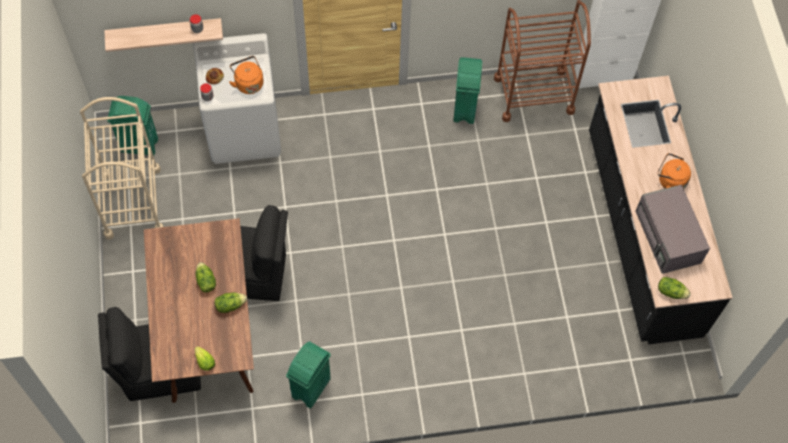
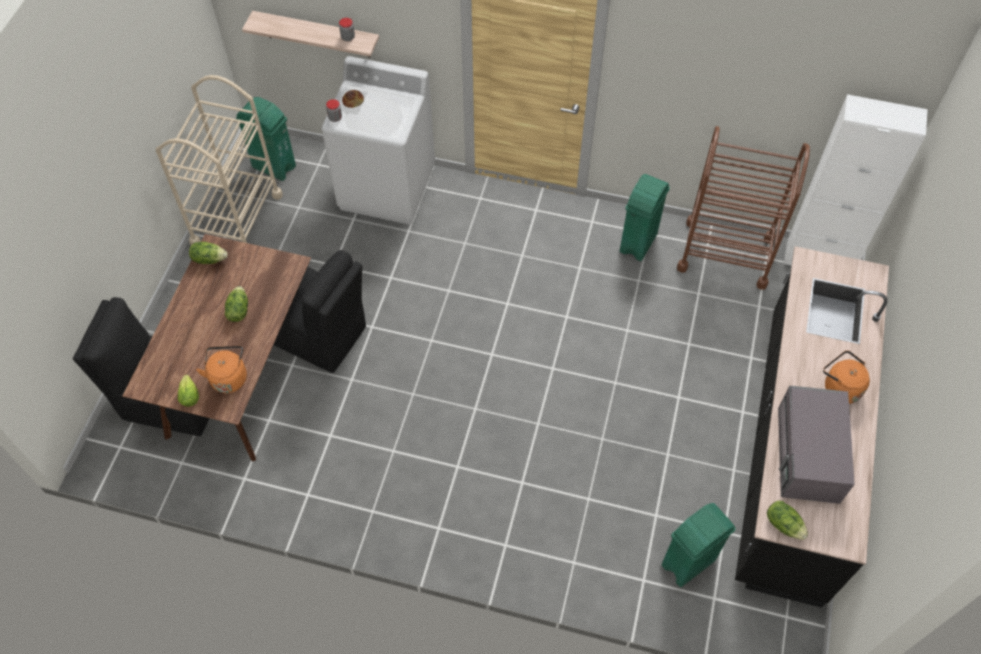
camera: 25 degrees right, 5 degrees down
lettuce [214,292,247,313] -> lettuce moved to [189,242,228,264]
orange kettle [229,56,264,94] -> orange kettle moved to [196,346,247,393]
green trash can [286,341,331,408] -> green trash can moved to [661,503,736,587]

